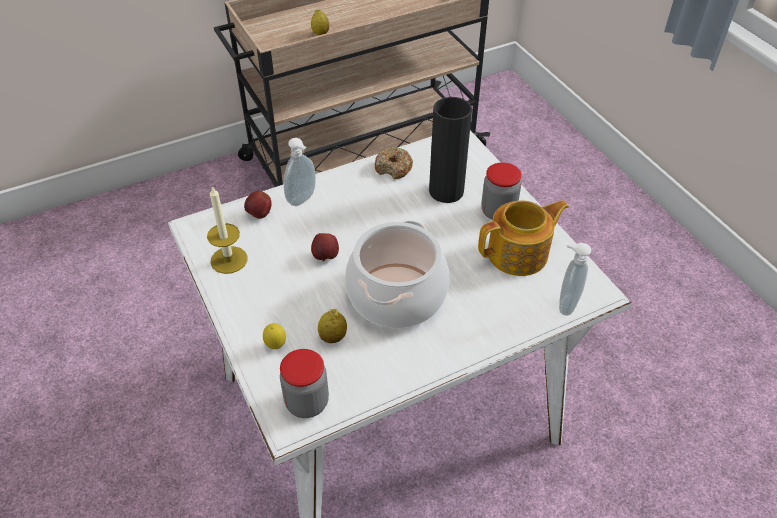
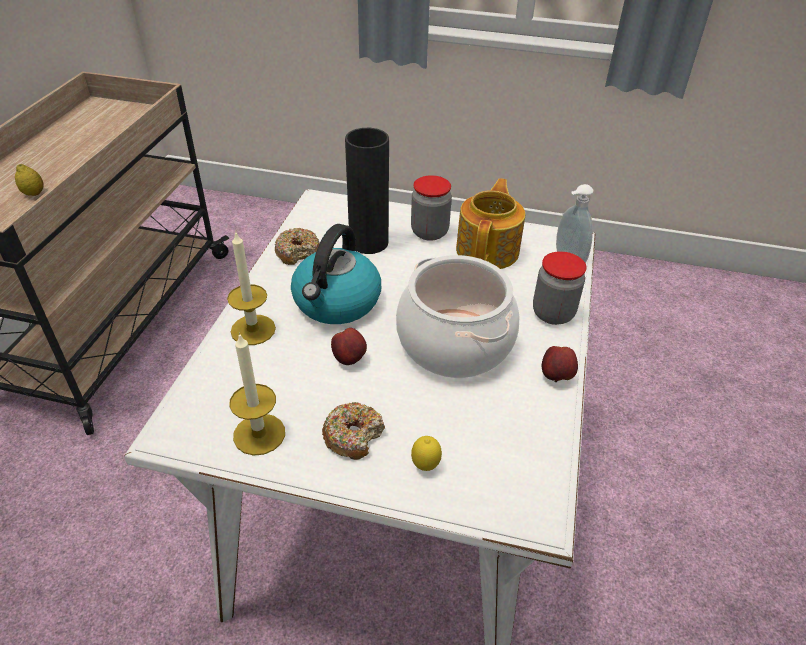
camera: 50 degrees left, 5 degrees down
apple [244,191,272,219] -> apple moved to [542,346,578,382]
jar [280,349,329,418] -> jar moved to [533,251,587,325]
soap dispenser [284,138,316,206] -> candle [227,231,276,345]
lemon [318,309,347,343] -> none
none -> kettle [291,224,381,324]
none -> donut [322,402,385,460]

